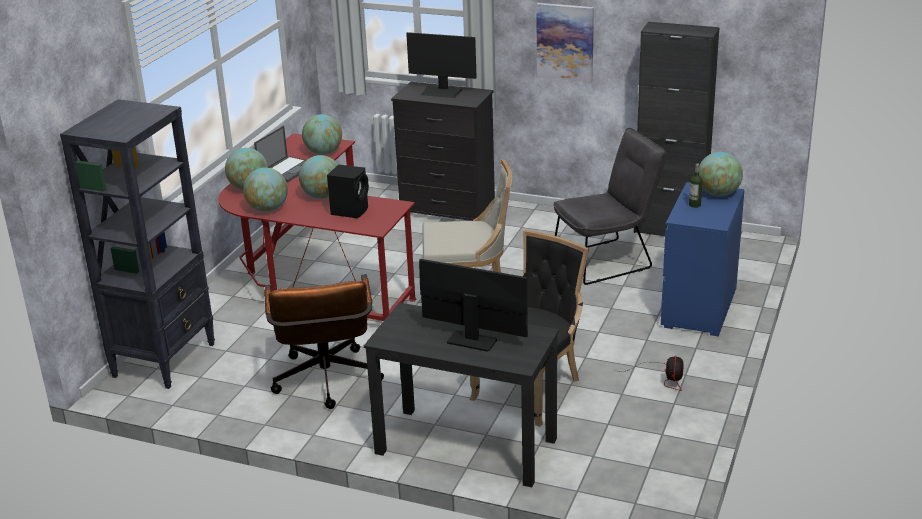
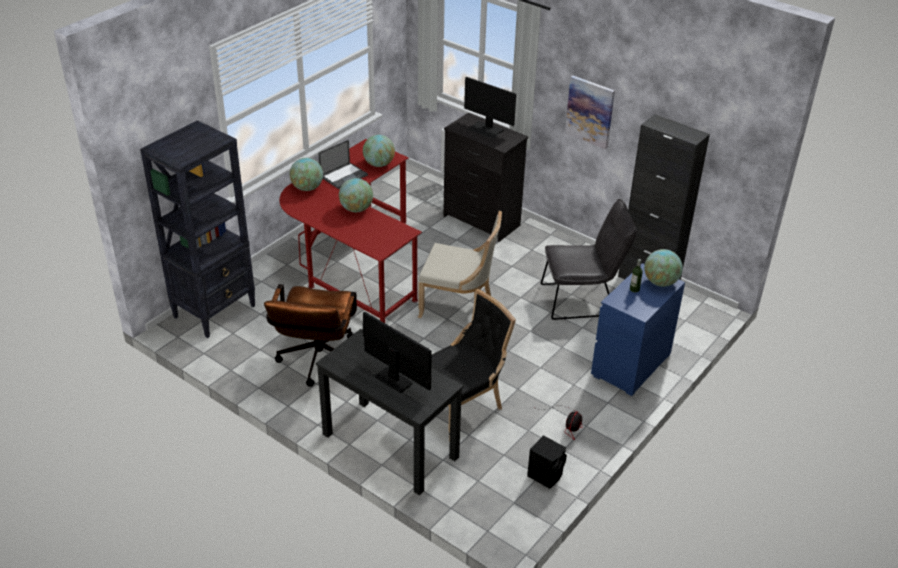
camera: 15 degrees right, 10 degrees up
globe [243,168,288,212] -> none
black speaker [327,164,369,219] -> black speaker moved to [527,435,567,489]

